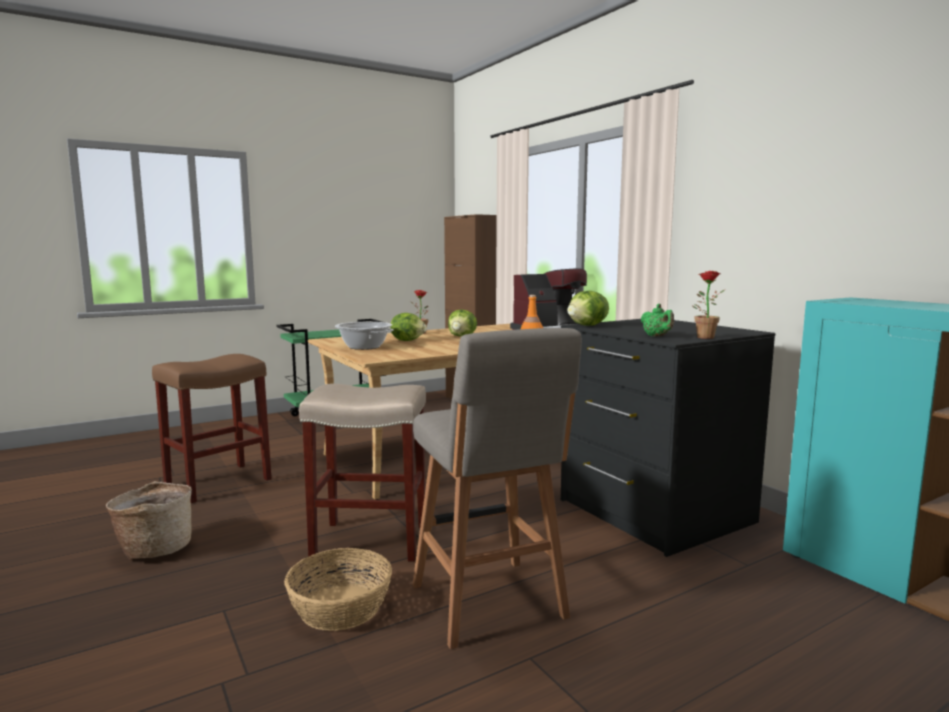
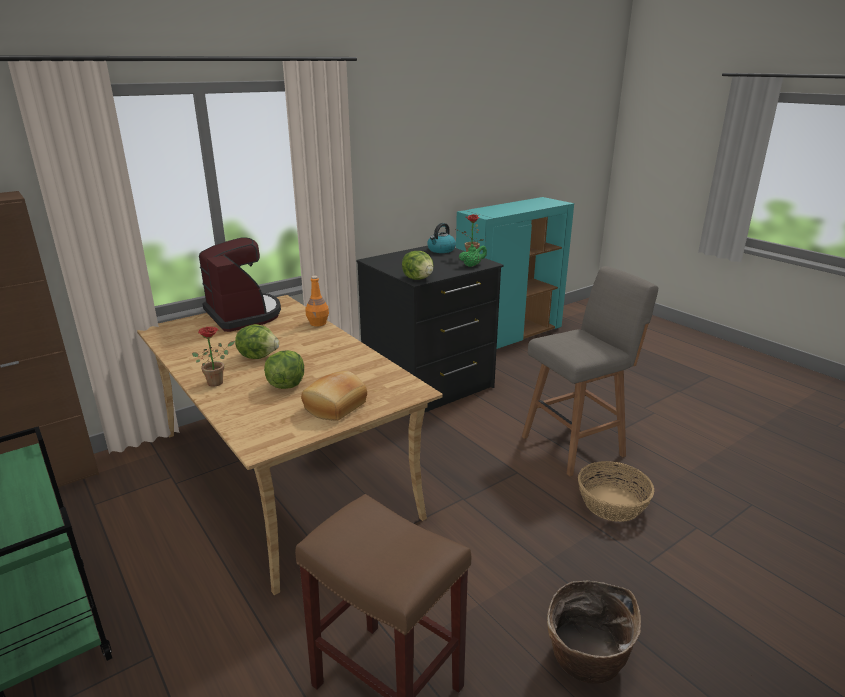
camera: 95 degrees left, 15 degrees up
beige stool [299,384,426,562] -> none
cooking pot [335,322,394,350] -> bread [301,371,367,421]
none -> kettle [427,223,456,253]

